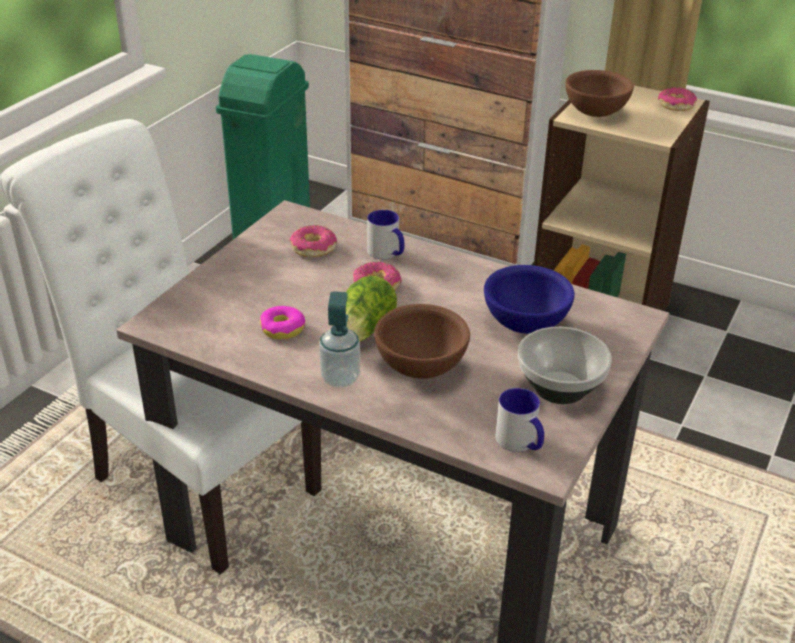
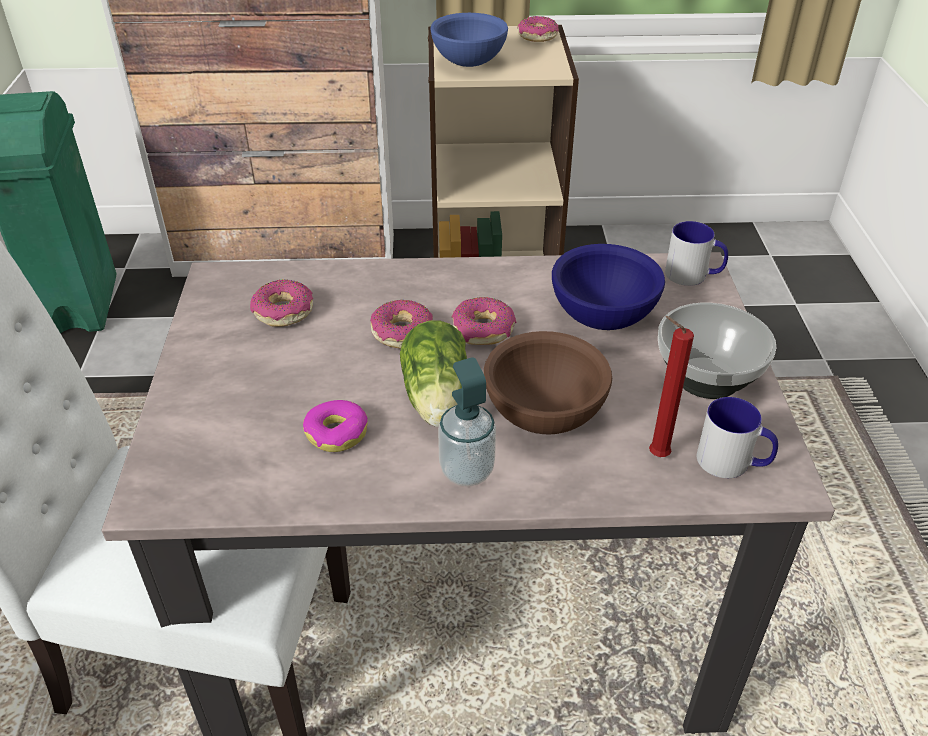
camera: 30 degrees left, 5 degrees up
mug [367,210,404,259] -> mug moved to [665,221,728,286]
brown bowl [565,70,634,117] -> blue bowl [430,13,508,67]
none -> donut [452,297,516,345]
none -> red candle [649,316,694,457]

